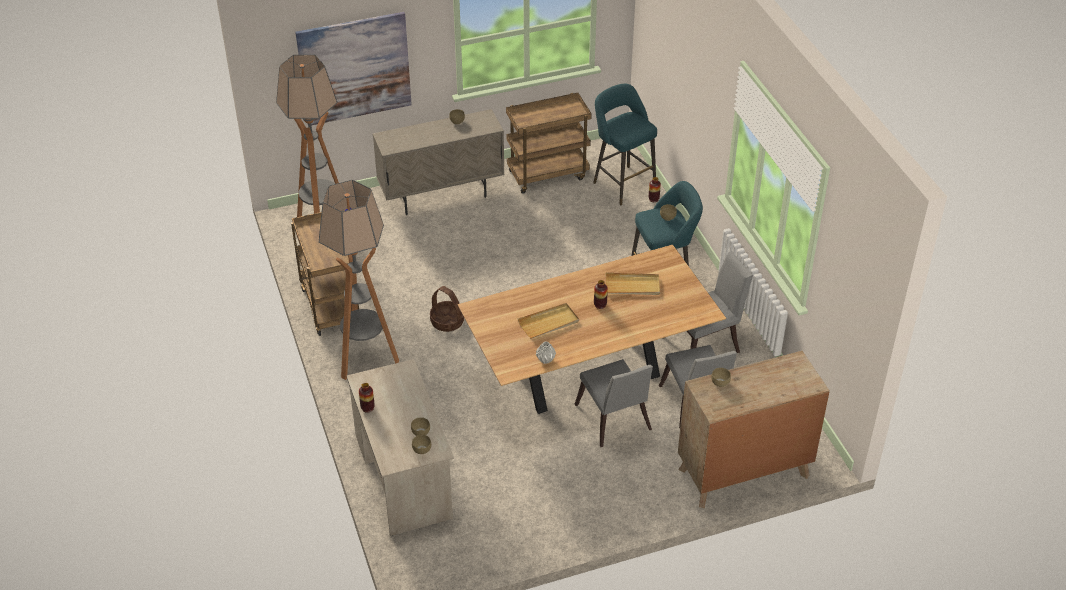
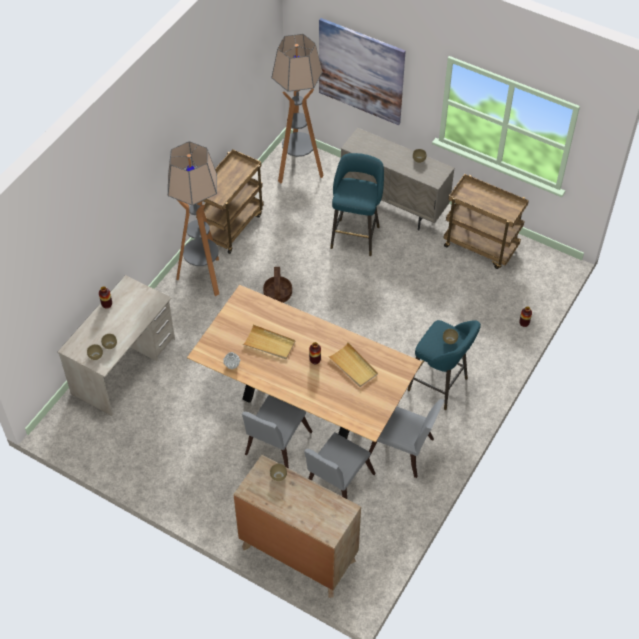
camera: 50 degrees right, 10 degrees up
turquoise stool [593,84,657,205] -> turquoise stool moved to [330,153,384,256]

